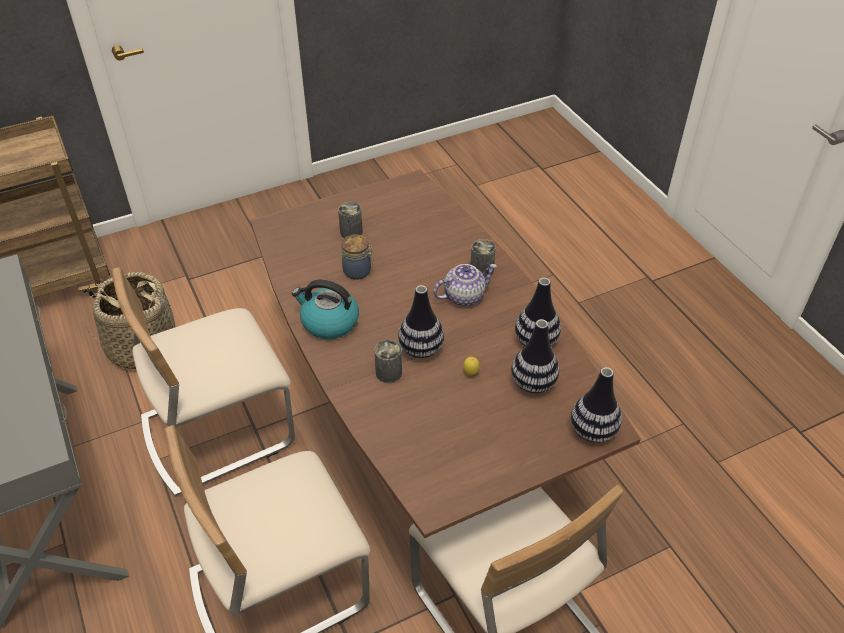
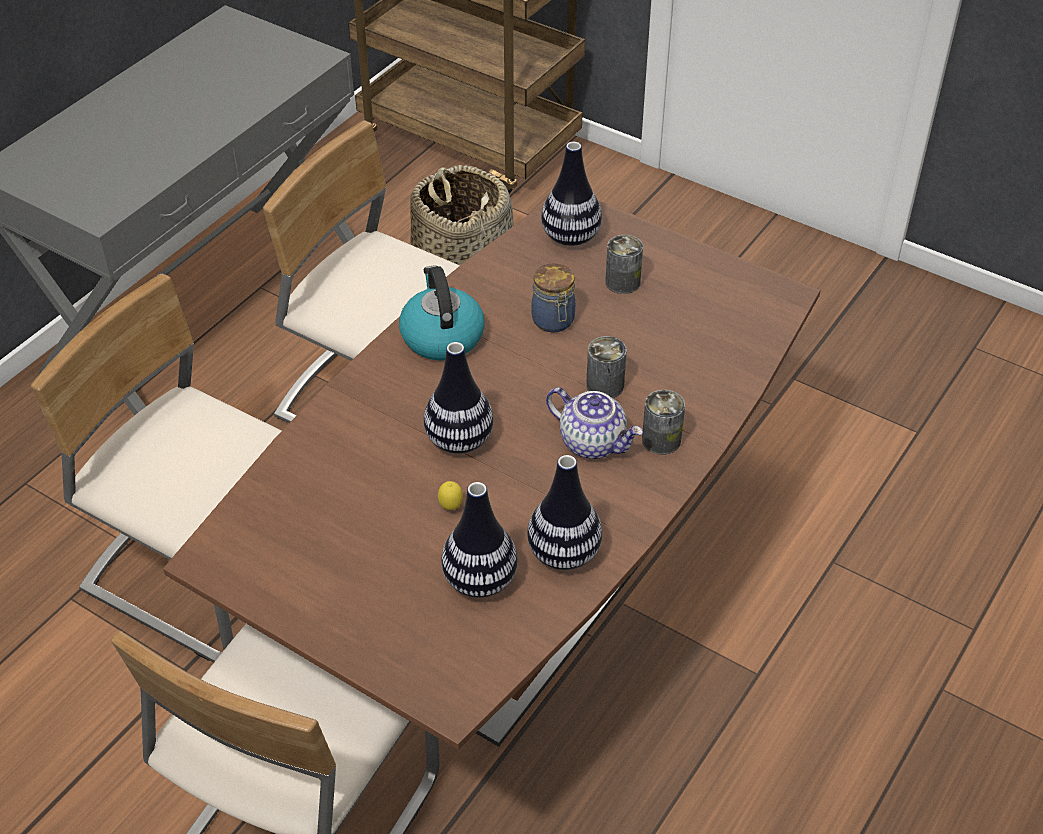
camera: 60 degrees right, 0 degrees up
can [375,340,402,383] -> can moved to [586,336,627,398]
vase [571,367,622,443] -> vase moved to [541,142,602,246]

